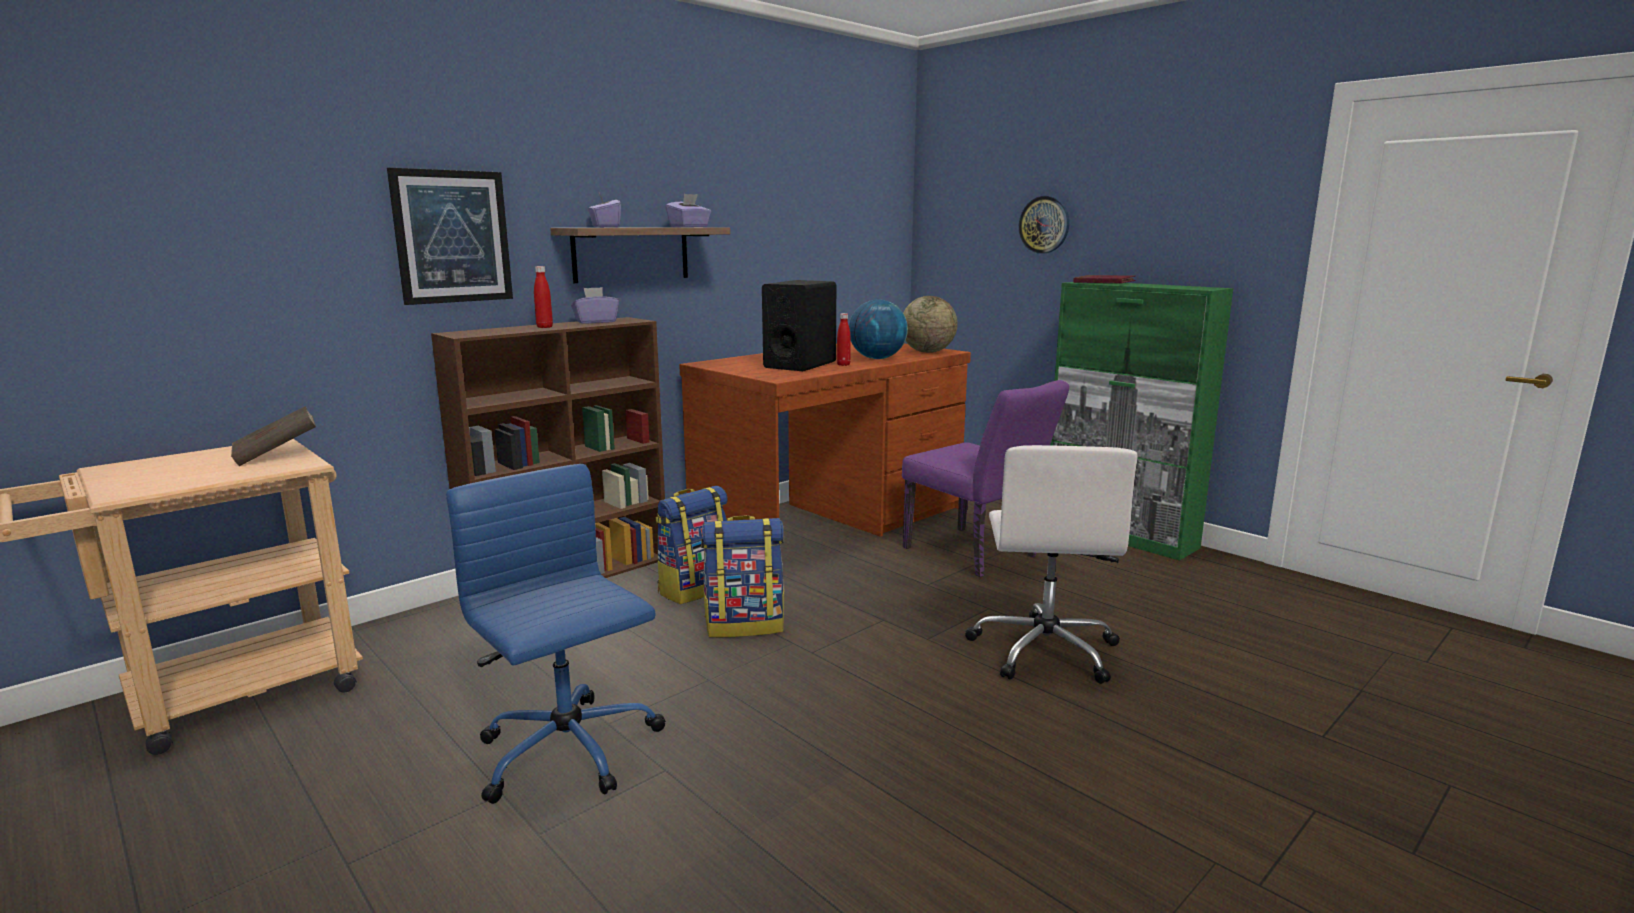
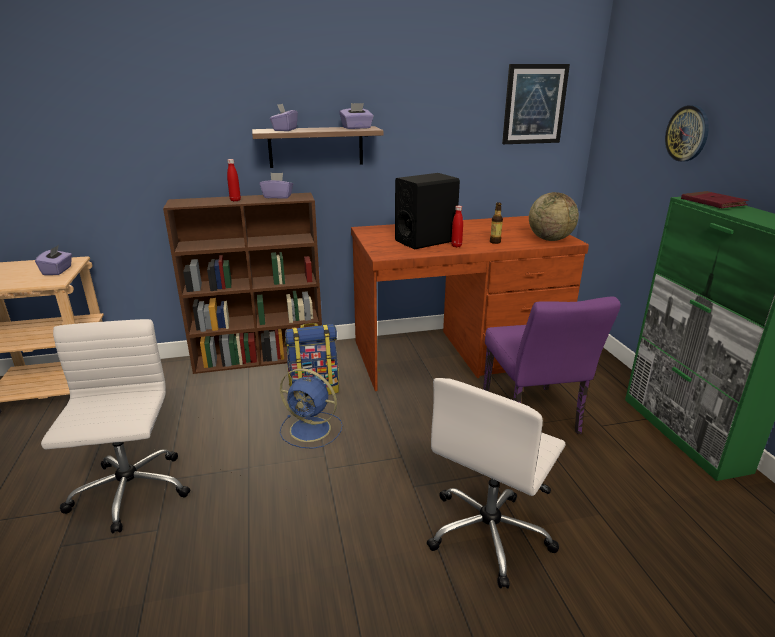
camera: 30 degrees right, 10 degrees up
brown book [231,406,316,466] -> purple tissue box [35,245,72,275]
picture [387,168,513,305] -> picture moved to [502,64,570,144]
blue office chair [446,464,666,804] -> white office chair [41,319,190,534]
backpack [701,515,784,638] -> blue fan [280,368,342,449]
globe [849,299,908,359] -> bottle [490,202,503,244]

